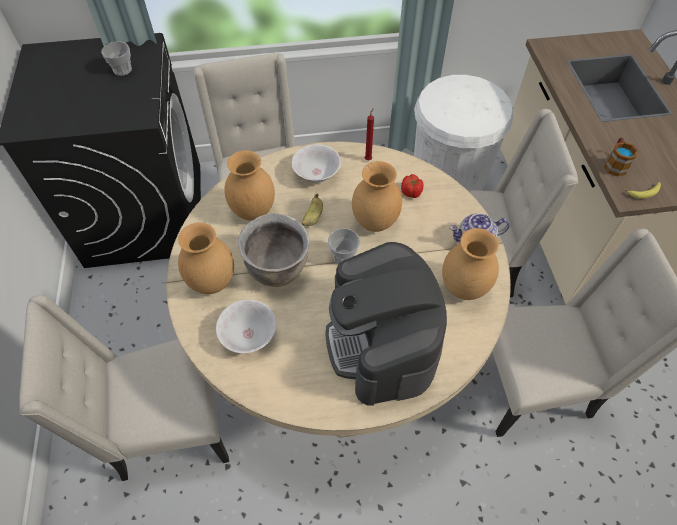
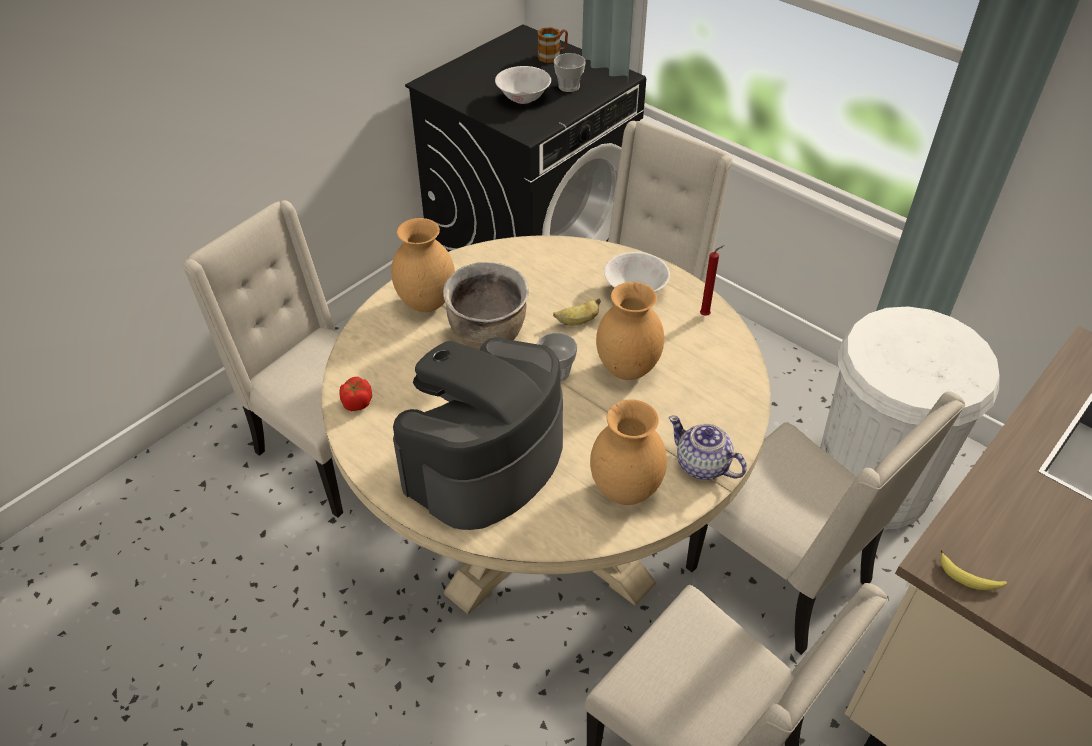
camera: 50 degrees right, 10 degrees down
white bowl [216,300,276,353] -> white bowl moved to [495,66,551,104]
brown vase [224,150,275,221] -> none
tomato [401,174,424,198] -> tomato moved to [339,377,372,411]
mug [604,137,638,177] -> mug moved to [537,27,568,63]

